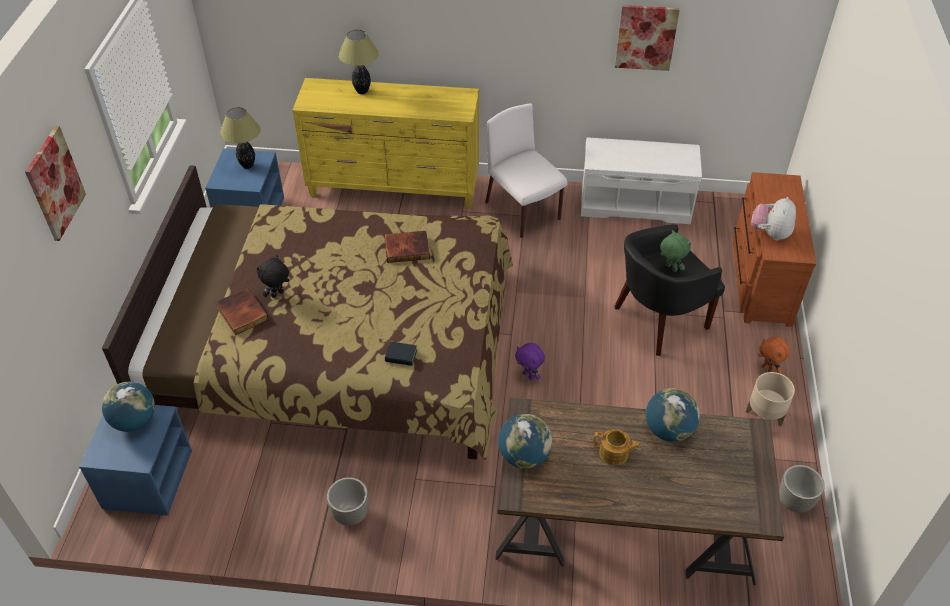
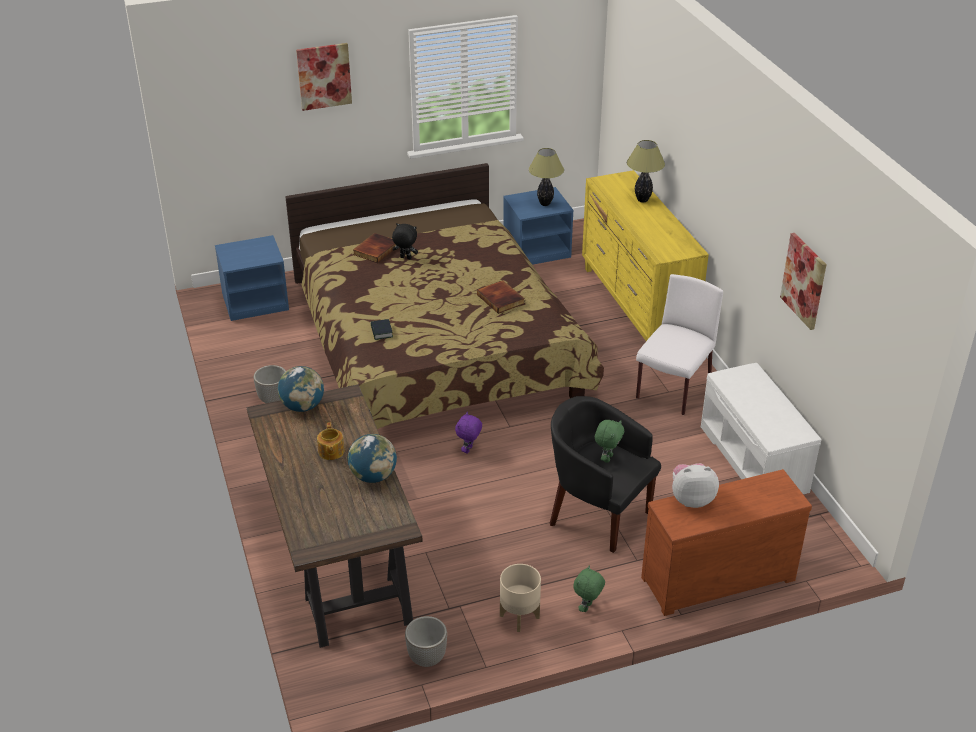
camera: 65 degrees right, 10 degrees down
globe [102,382,155,432] -> none
orange plush toy [758,337,790,373] -> green plush toy [574,565,605,612]

